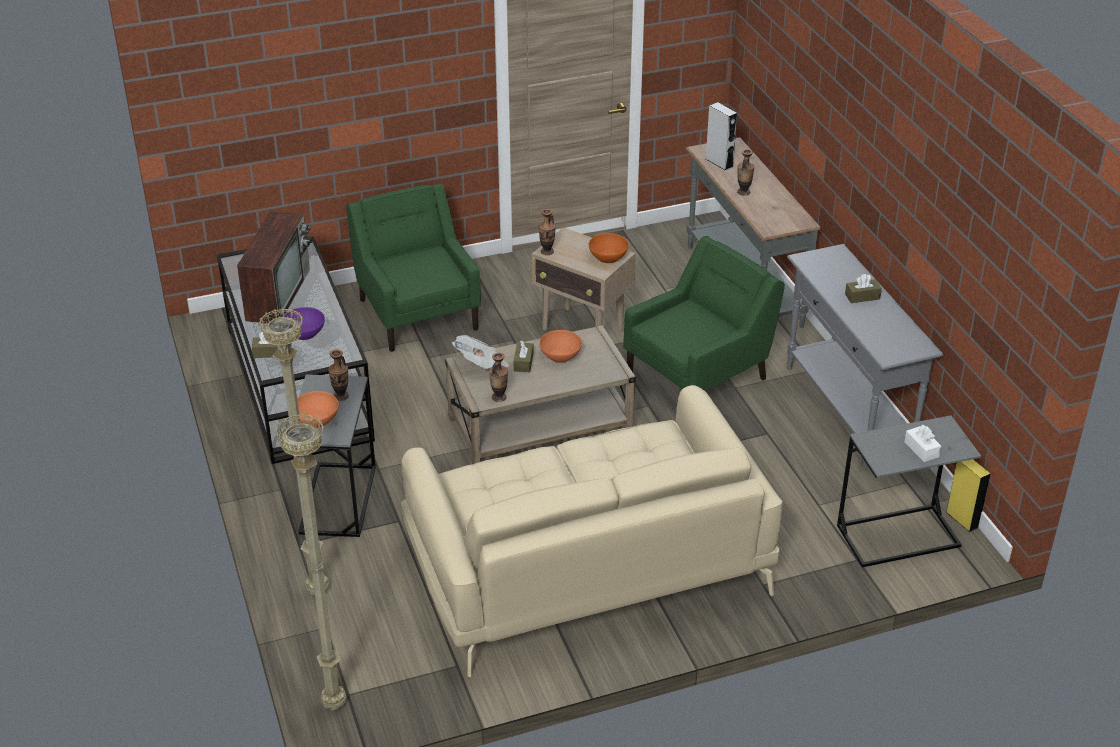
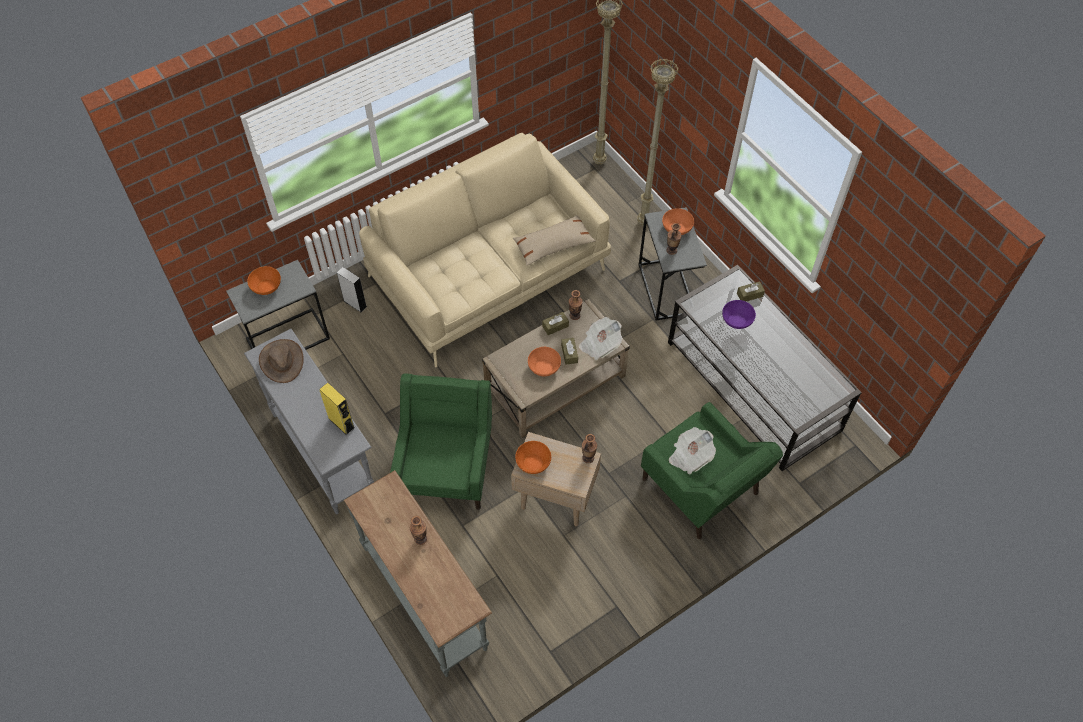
camera: 165 degrees right, 20 degrees up
television [237,211,313,324] -> none
green armchair [623,236,785,391] -> green armchair turned 150 degrees clockwise [390,373,492,510]
grey speaker [706,102,737,171] -> grey speaker moved to [337,267,367,312]
brown tissue box [845,274,882,303] -> brown tissue box moved to [542,312,569,335]
white tissue box [904,425,941,462] -> orange bowl [247,266,281,295]
yellow speaker [946,459,991,532] -> yellow speaker moved to [319,383,355,435]
none -> brown hat [259,339,304,383]
none -> beige pillow [513,215,596,266]
none -> newspaper [669,427,716,474]

